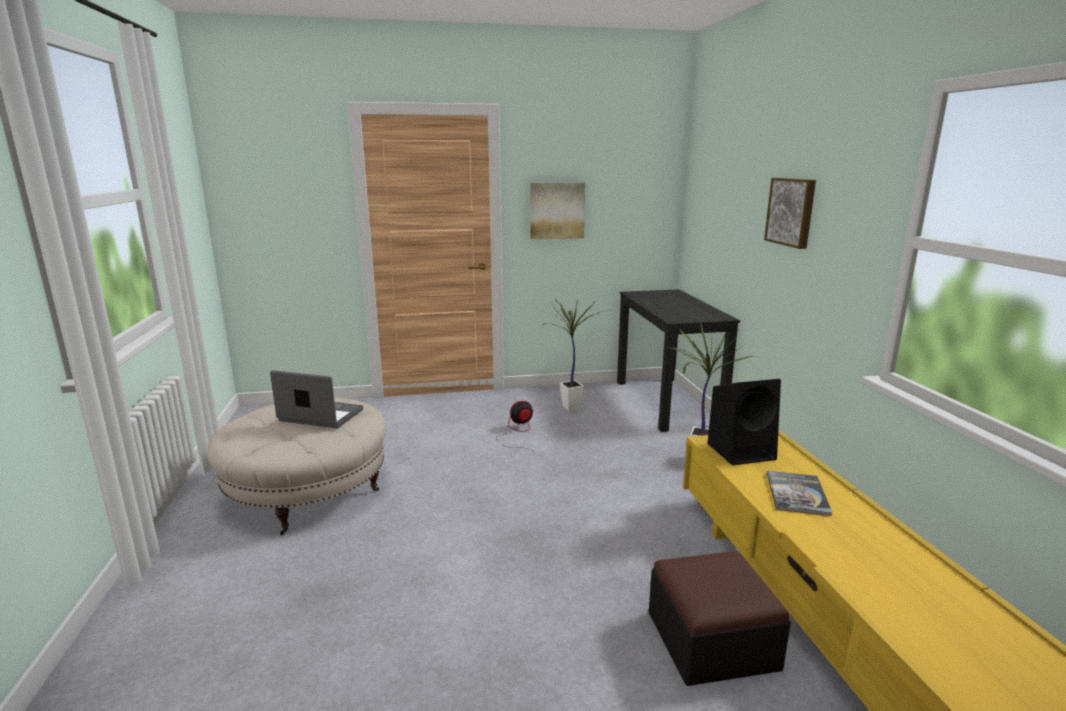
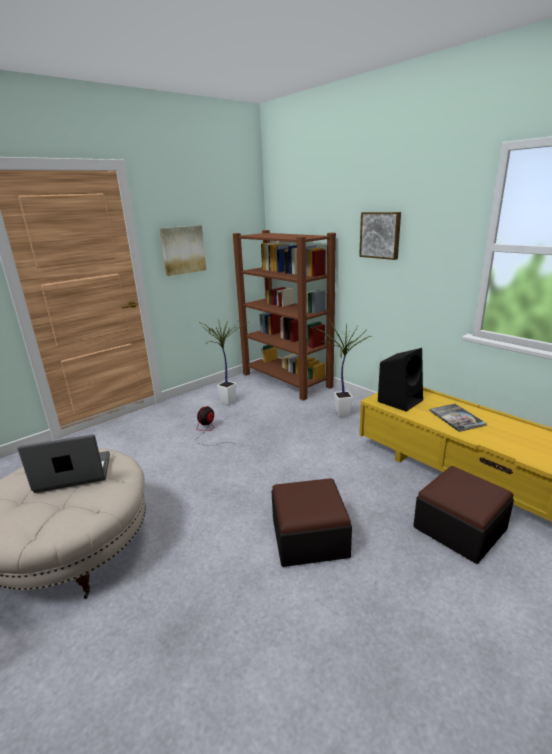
camera: 30 degrees left, 5 degrees up
black desk [617,289,740,432] -> brown bookcase [233,230,336,401]
none -> ottoman [271,478,352,567]

